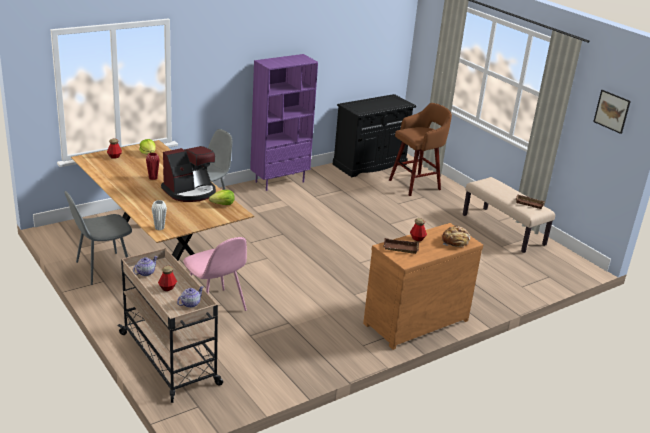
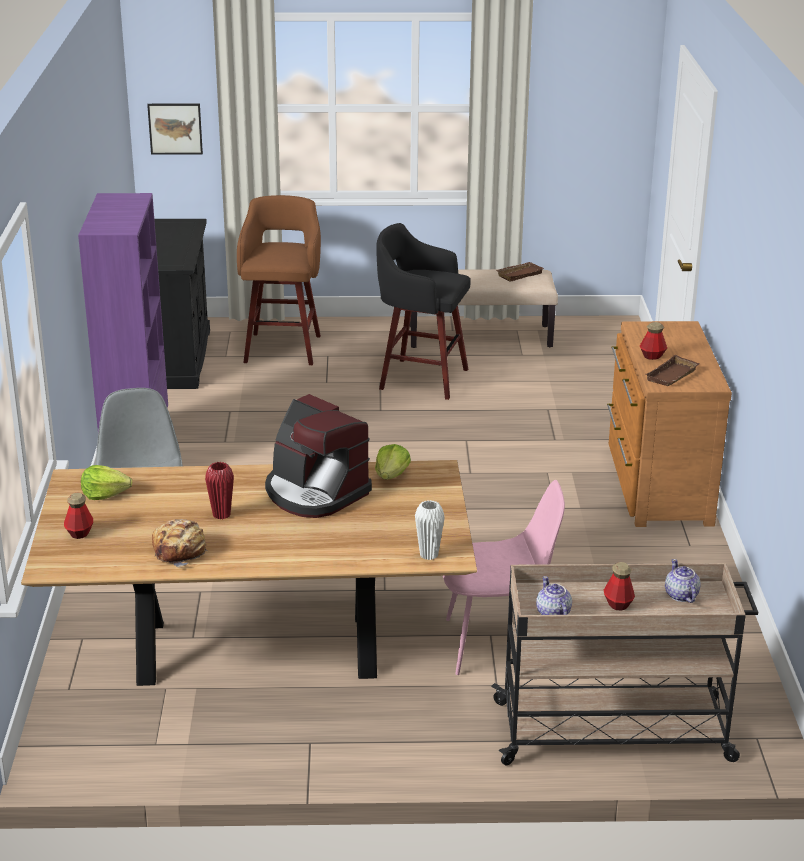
camera: 55 degrees left, 0 degrees up
grey chair [64,191,132,285] -> none
coffee machine [161,146,216,202] -> coffee machine turned 135 degrees clockwise [265,394,372,518]
bread [442,226,471,248] -> bread moved to [152,519,207,567]
picture [593,90,631,134] -> picture moved to [147,104,203,155]
none -> black stool [376,223,471,400]

